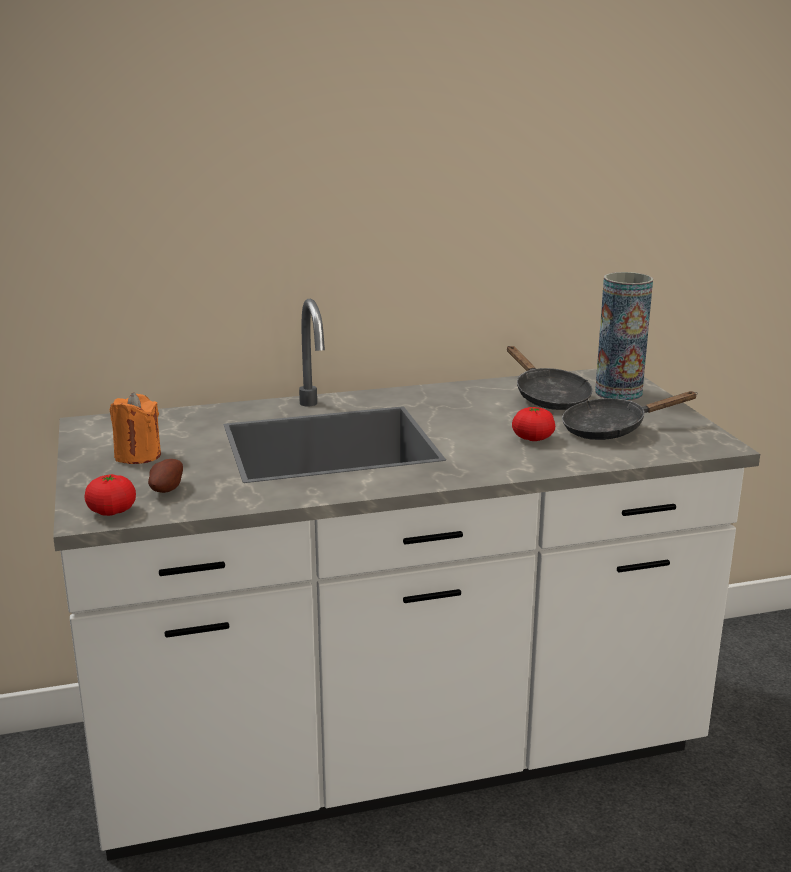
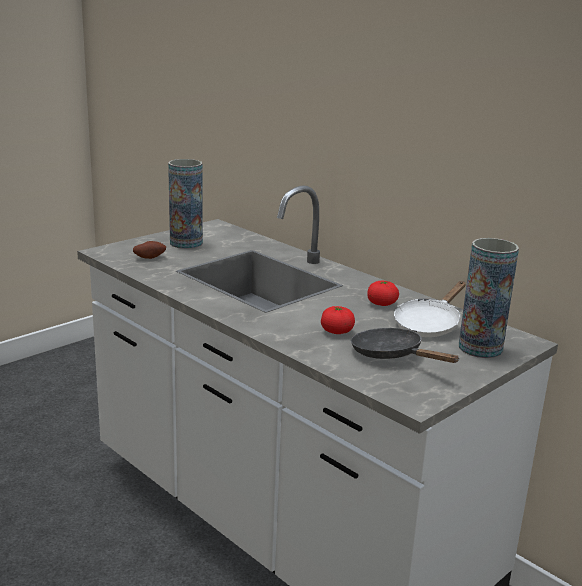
camera: 60 degrees right, 0 degrees up
tomato [84,474,136,516] -> tomato moved to [367,281,399,306]
orange candle [110,392,161,464] -> vase [168,159,203,249]
black frying pan [507,346,593,410] -> white frying pan [394,281,466,337]

